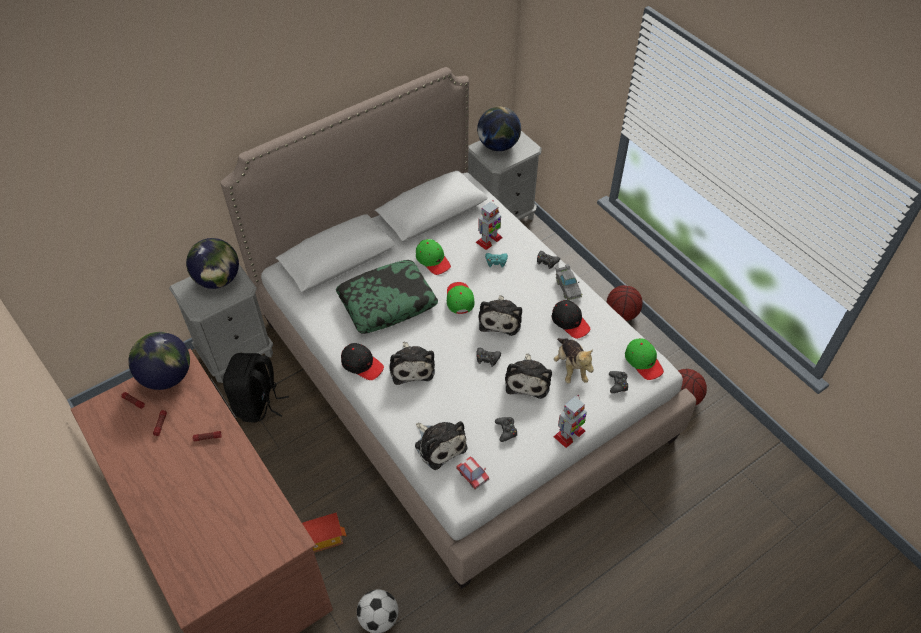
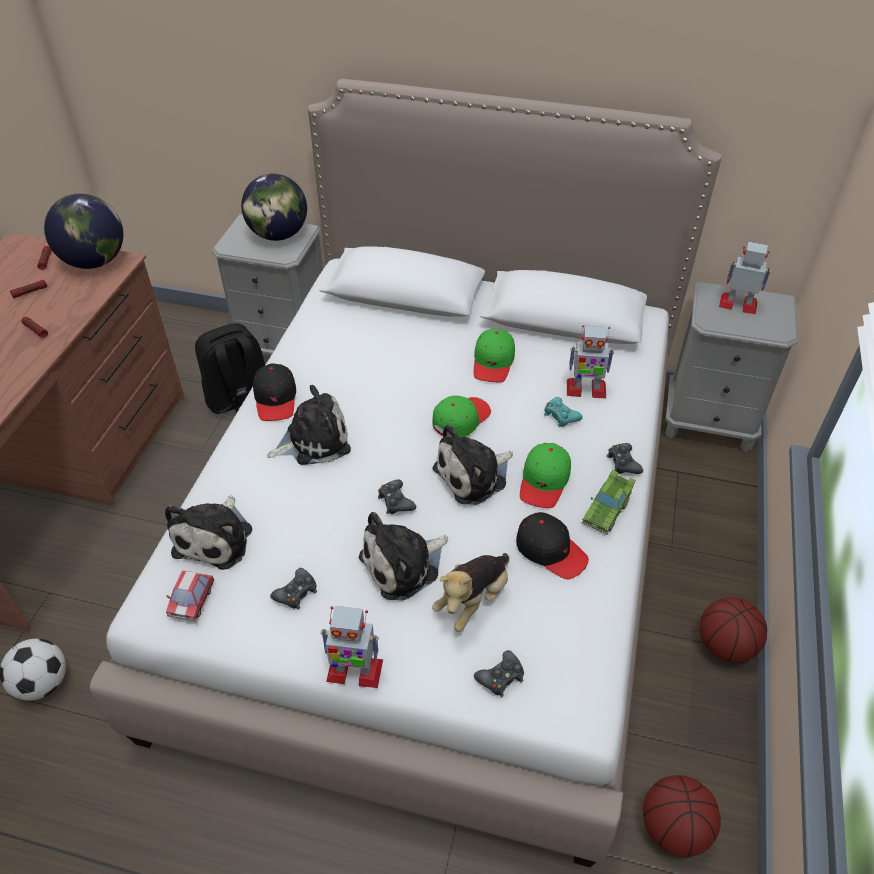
camera: 50 degrees right, 5 degrees down
toy house [302,512,346,553] -> none
pillow [336,260,438,334] -> none
plush toy [389,342,435,385] -> plush toy turned 150 degrees counterclockwise [267,385,351,465]
globe [477,107,521,151] -> toy robot [719,242,772,314]
black cap [552,300,590,339] -> black cap turned 60 degrees counterclockwise [516,512,589,579]
grey toy car [555,264,582,300] -> green toy car [582,470,636,535]
green cap [625,338,664,380] -> green cap moved to [520,443,571,508]

